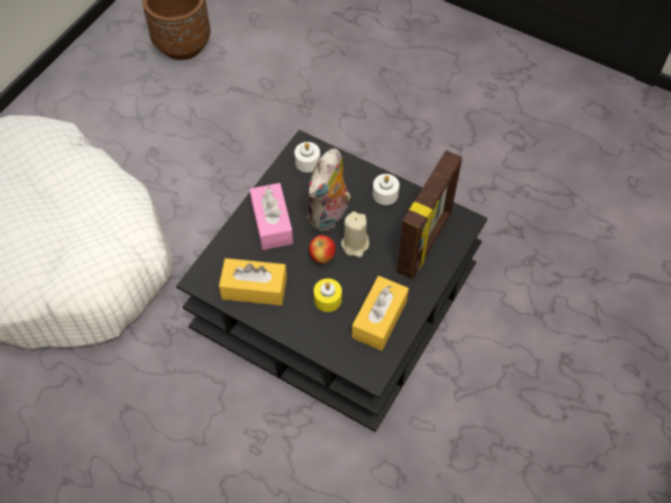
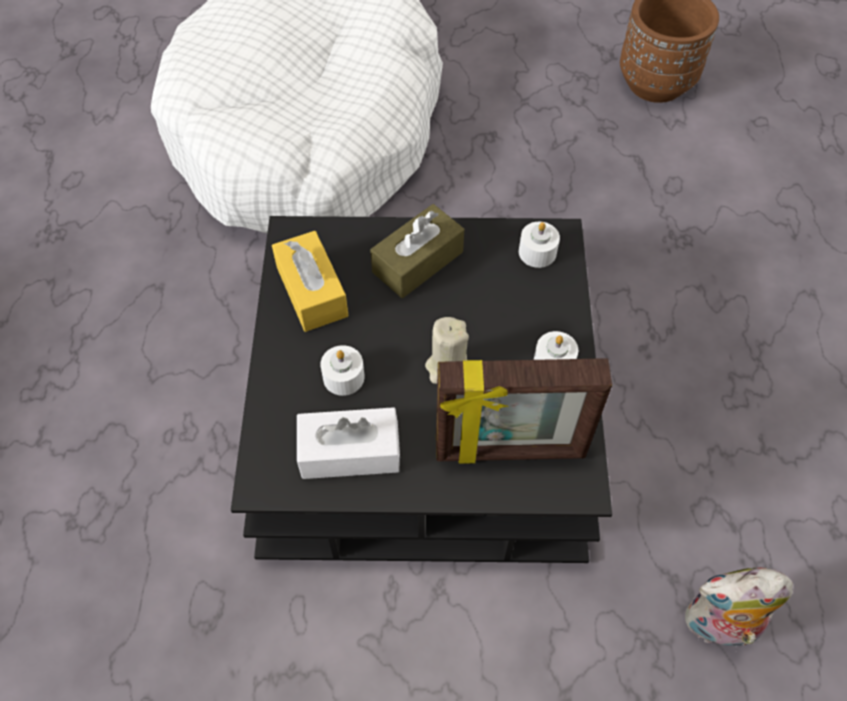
camera: 60 degrees right, 0 degrees up
pink tissue box [250,183,293,250] -> brown tissue box [370,204,464,298]
plush toy [307,149,351,231] -> plush toy moved to [685,568,793,647]
apple [309,235,336,264] -> none
yellow candle [314,278,342,312] -> white candle [321,345,365,396]
yellow tissue box [352,276,409,351] -> white tissue box [297,407,400,479]

